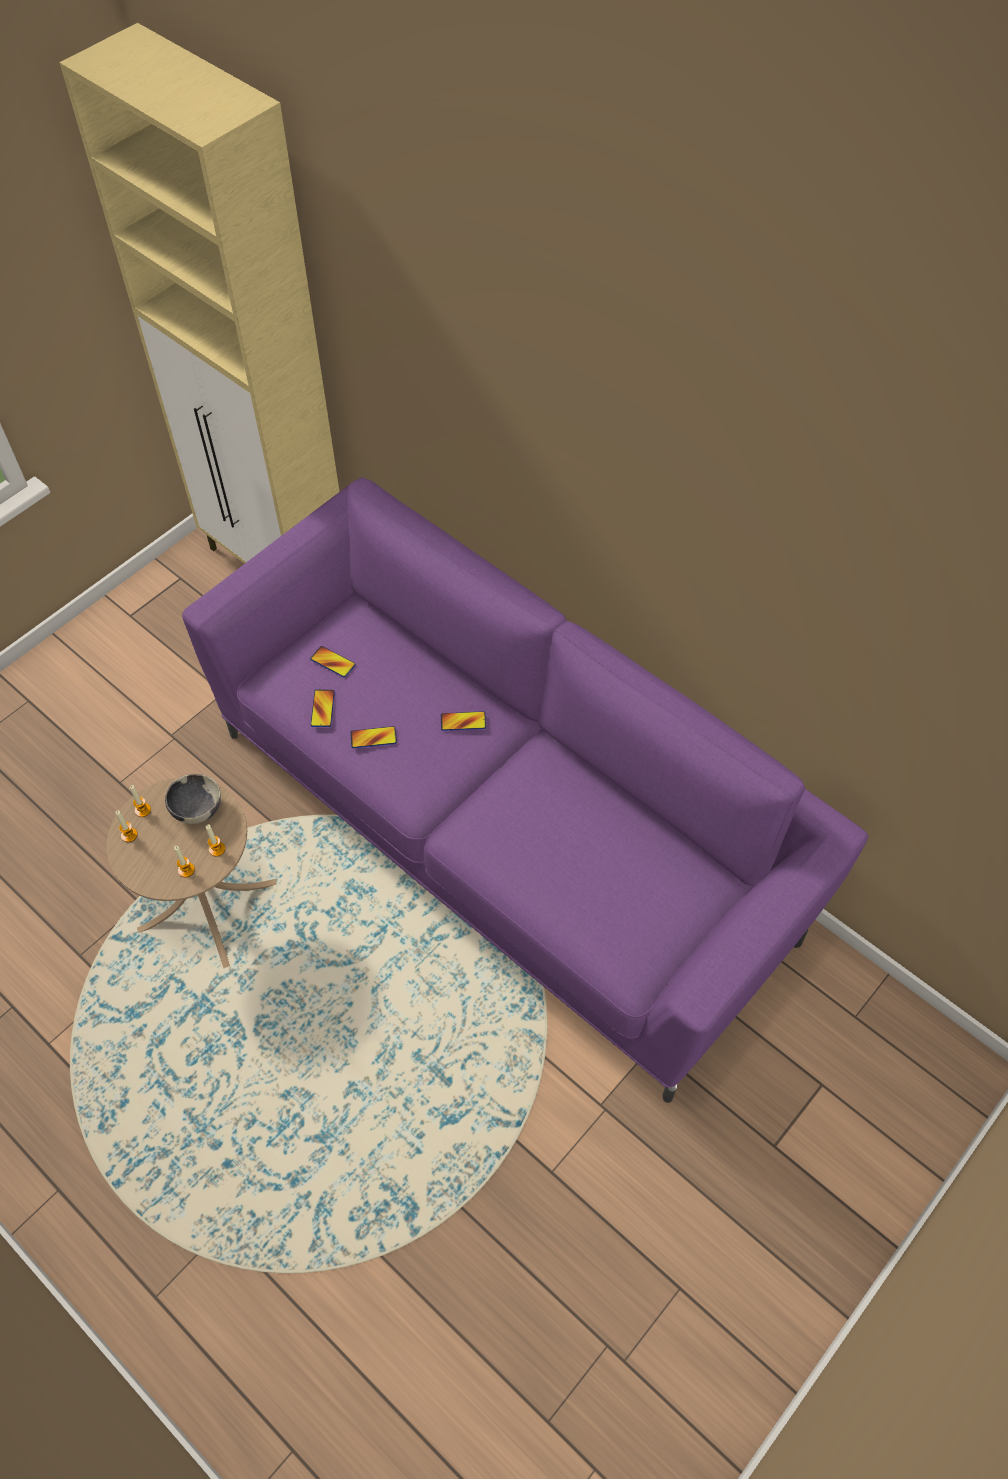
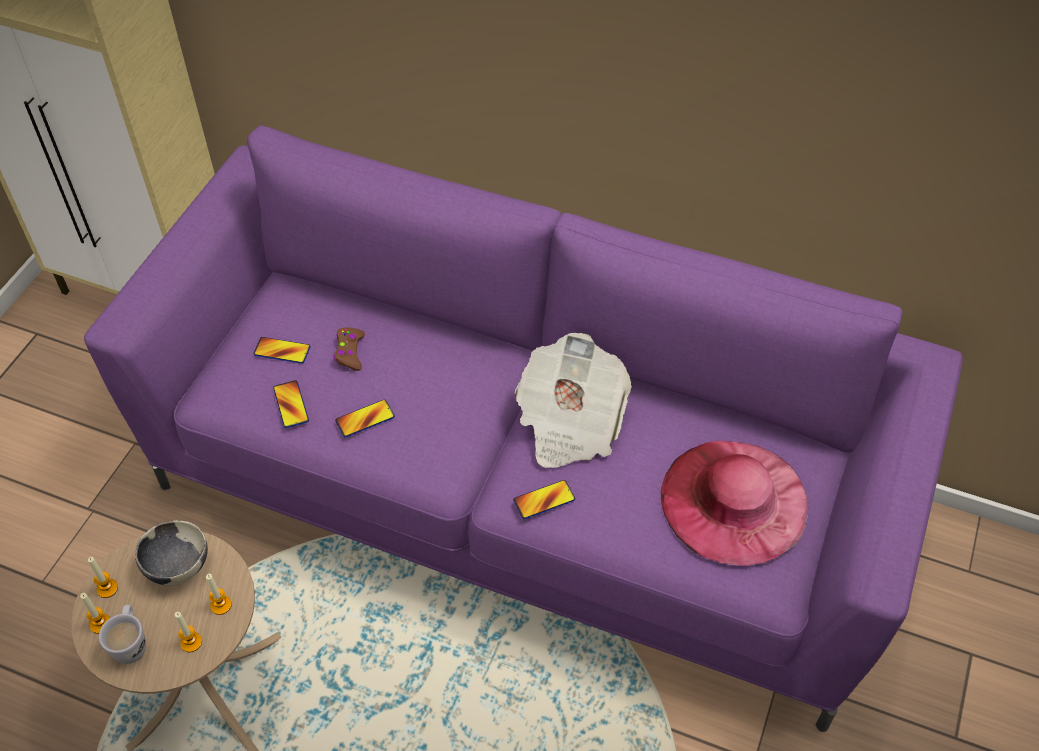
camera: 20 degrees left, 5 degrees down
phone [441,711,486,731] -> phone moved to [513,480,575,519]
none -> white mug [99,605,146,664]
none -> brown game controller [333,327,365,371]
none -> newspaper [515,333,632,468]
none -> pink hat [661,441,809,566]

